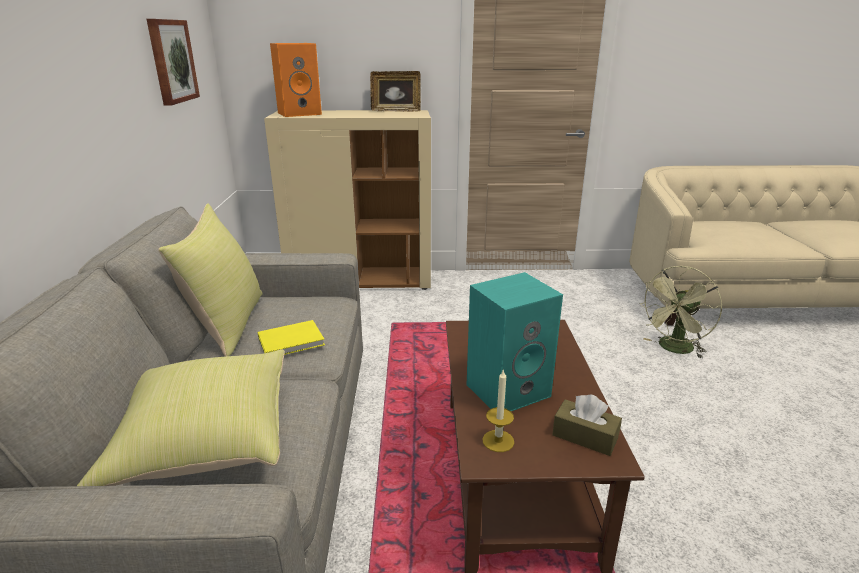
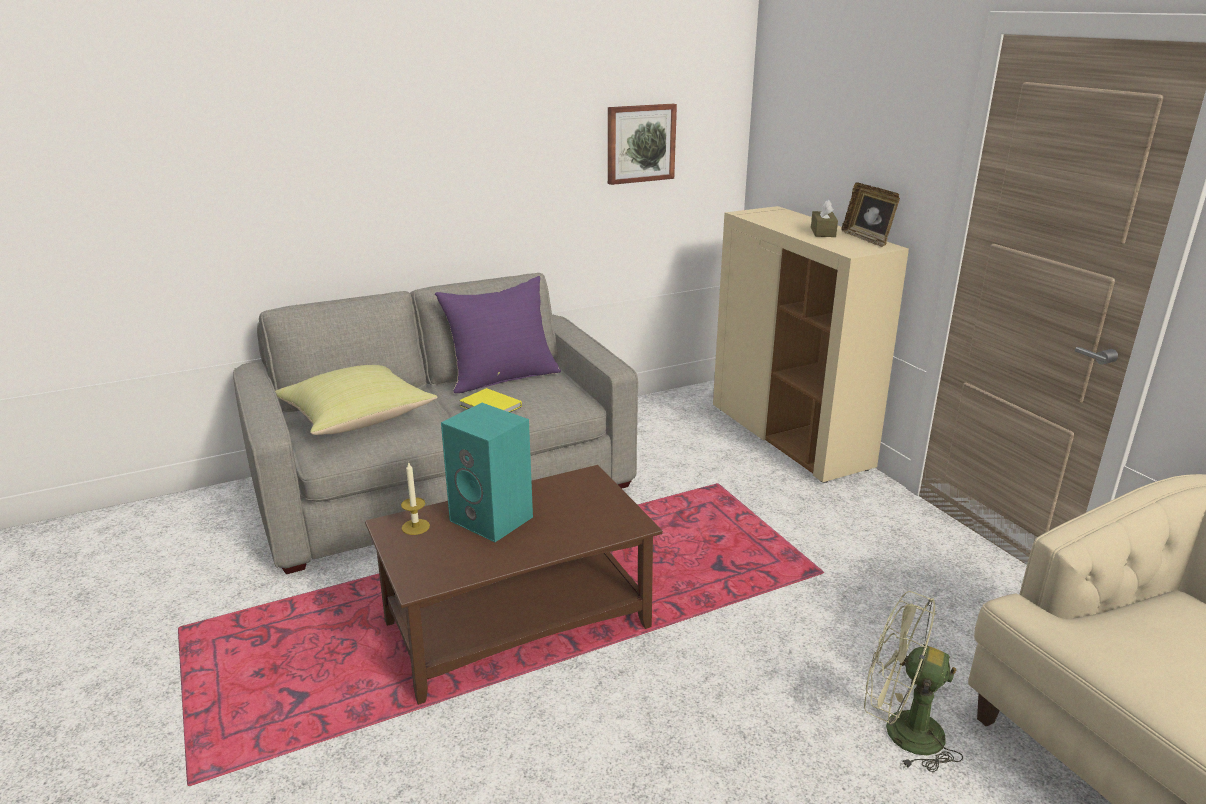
camera: 65 degrees right, 0 degrees up
yellow pillow [158,203,263,357] -> purple pillow [435,276,561,393]
orange speaker [270,43,322,117] -> none
brown tissue box [552,394,622,456] -> brown tissue box moved to [811,200,838,237]

